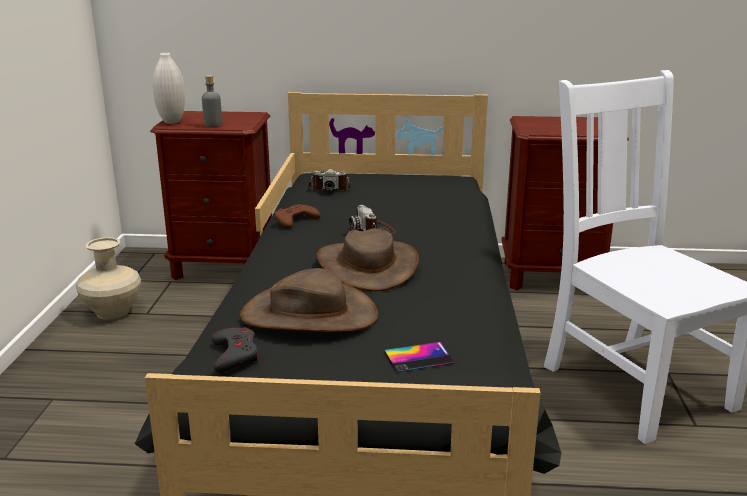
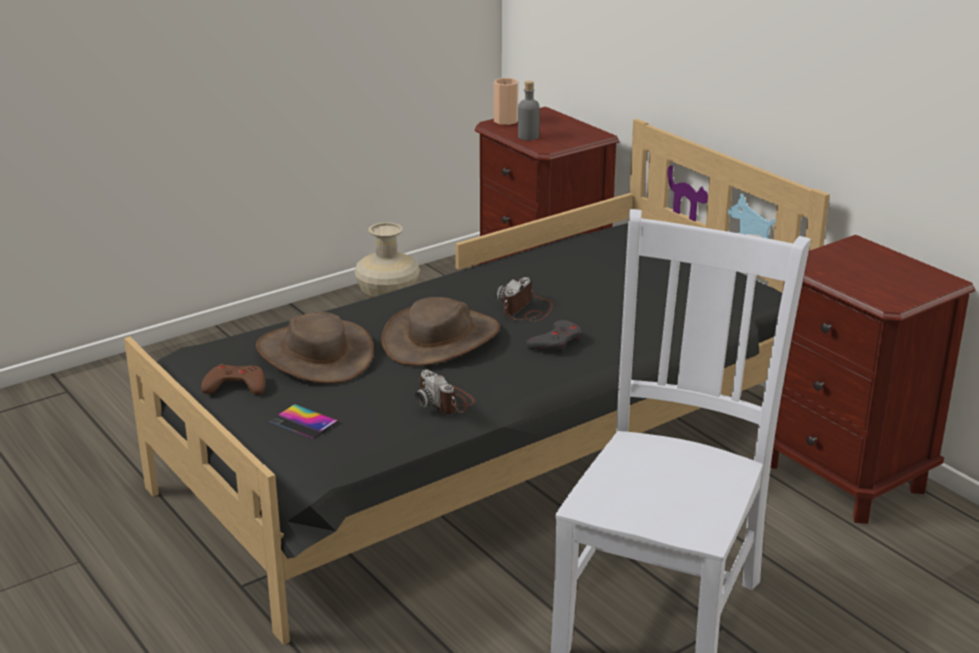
camera: 50 degrees right, 5 degrees up
white vase [152,53,185,124] -> cup [494,78,519,125]
grey game controller [212,327,258,373] -> grey game controller moved to [526,320,581,353]
brown game controller [274,204,321,229] -> brown game controller moved to [201,364,266,395]
camera [308,169,351,190] -> camera moved to [415,369,475,414]

